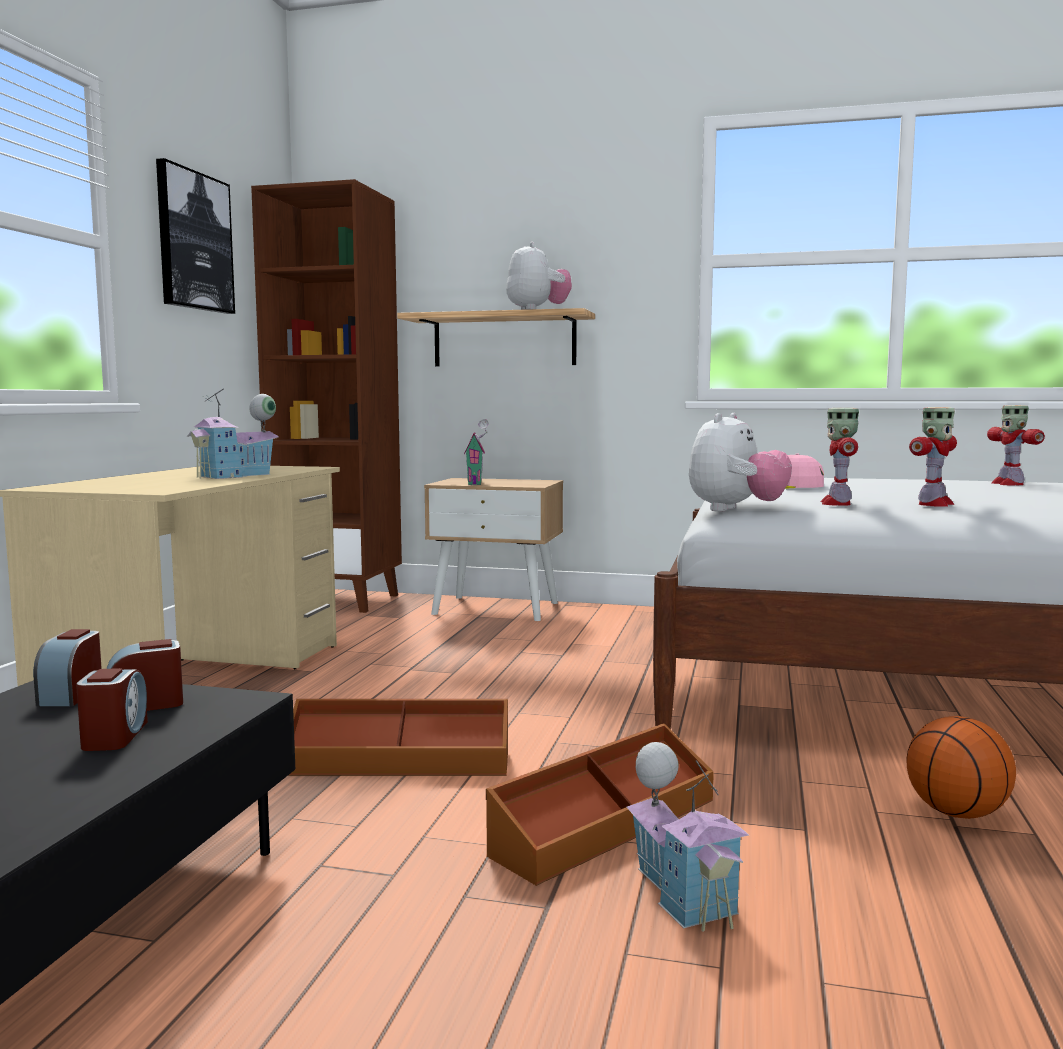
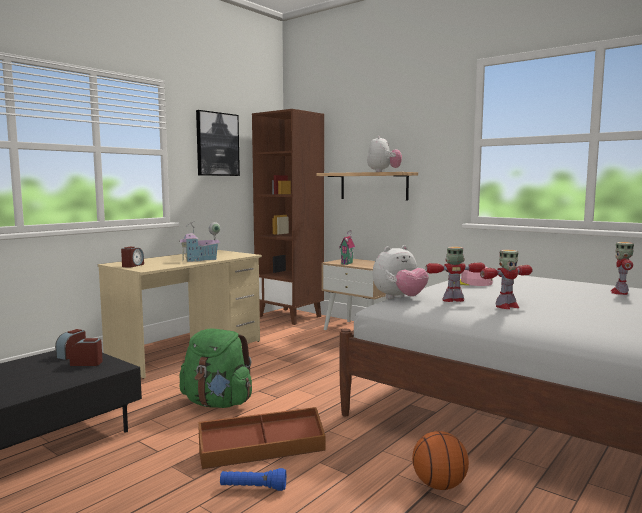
camera: 25 degrees right, 0 degrees up
alarm clock [76,668,148,751] -> alarm clock moved to [121,247,144,268]
brown storage box [288,699,508,776] -> green backpack [180,329,252,408]
toy house [627,742,749,931] -> blue flashlight [220,468,286,491]
toy robot [821,408,859,506] -> toy robot turned 45 degrees clockwise [425,247,485,302]

